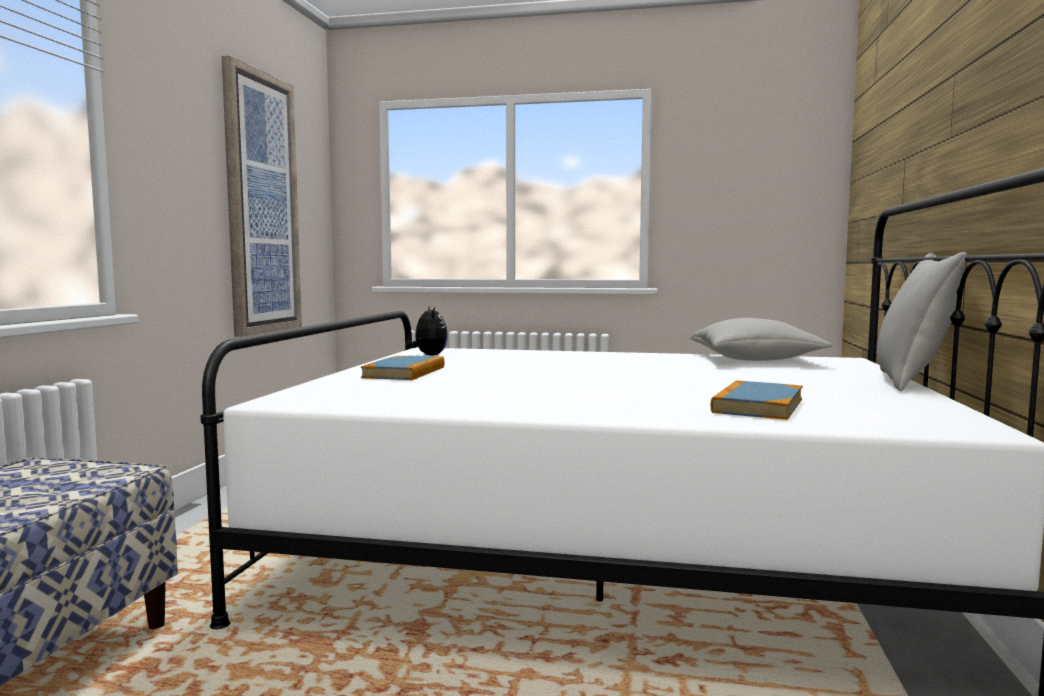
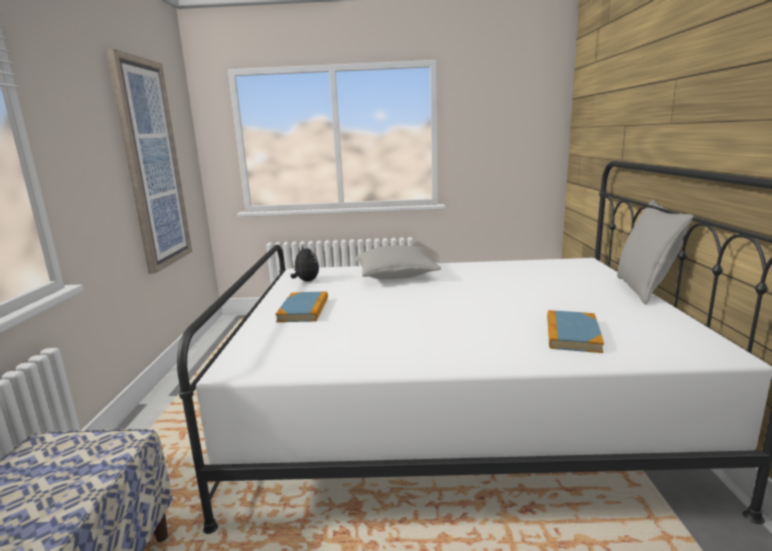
camera: 10 degrees left, 10 degrees up
grey pillow [690,318,832,361] -> grey pillow moved to [355,245,441,279]

